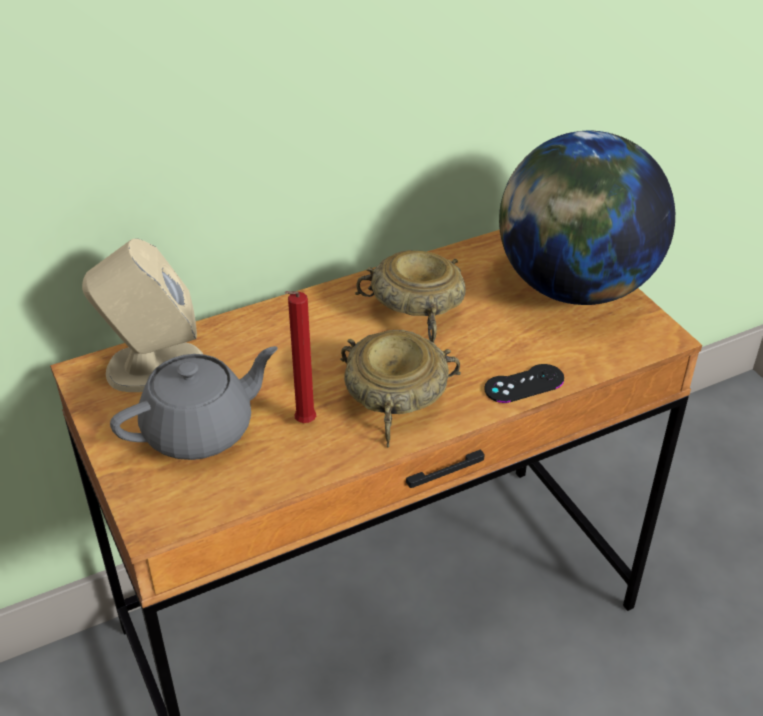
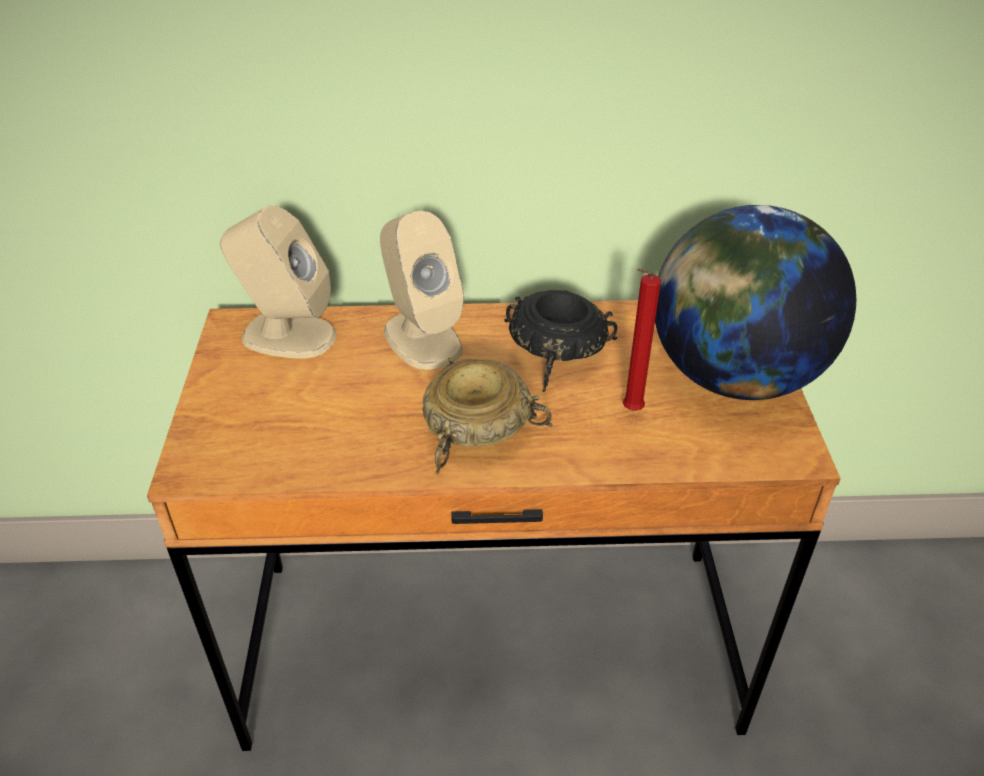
camera: 25 degrees right, 0 degrees up
grey teapot [110,346,278,460] -> none
red candle [285,291,316,423] -> red candle moved to [623,268,661,411]
beige bowl [355,250,465,343] -> black bowl [504,290,617,392]
black game controller [484,364,564,403] -> none
none -> beige speaker [380,211,464,370]

